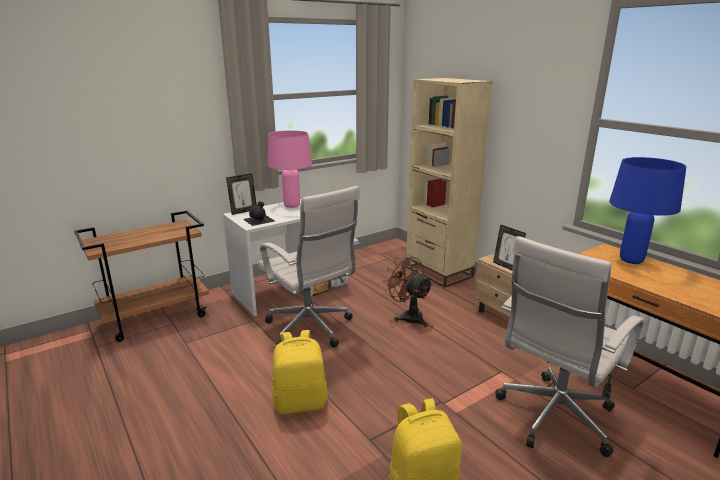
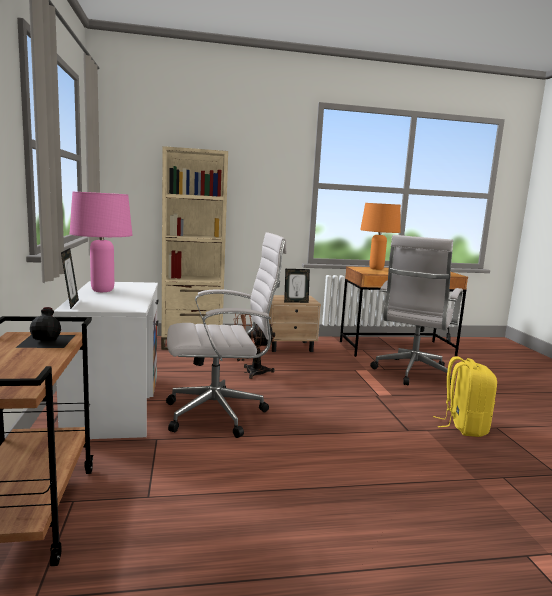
camera: 65 degrees left, 10 degrees down
black bottle [243,201,275,226] -> black bottle moved to [16,307,75,348]
yellow backpack [272,330,328,414] -> none
white office chair [495,236,644,457] -> white office chair turned 45 degrees clockwise [370,235,463,385]
blue table lamp [609,157,687,264] -> orange table lamp [360,203,401,270]

